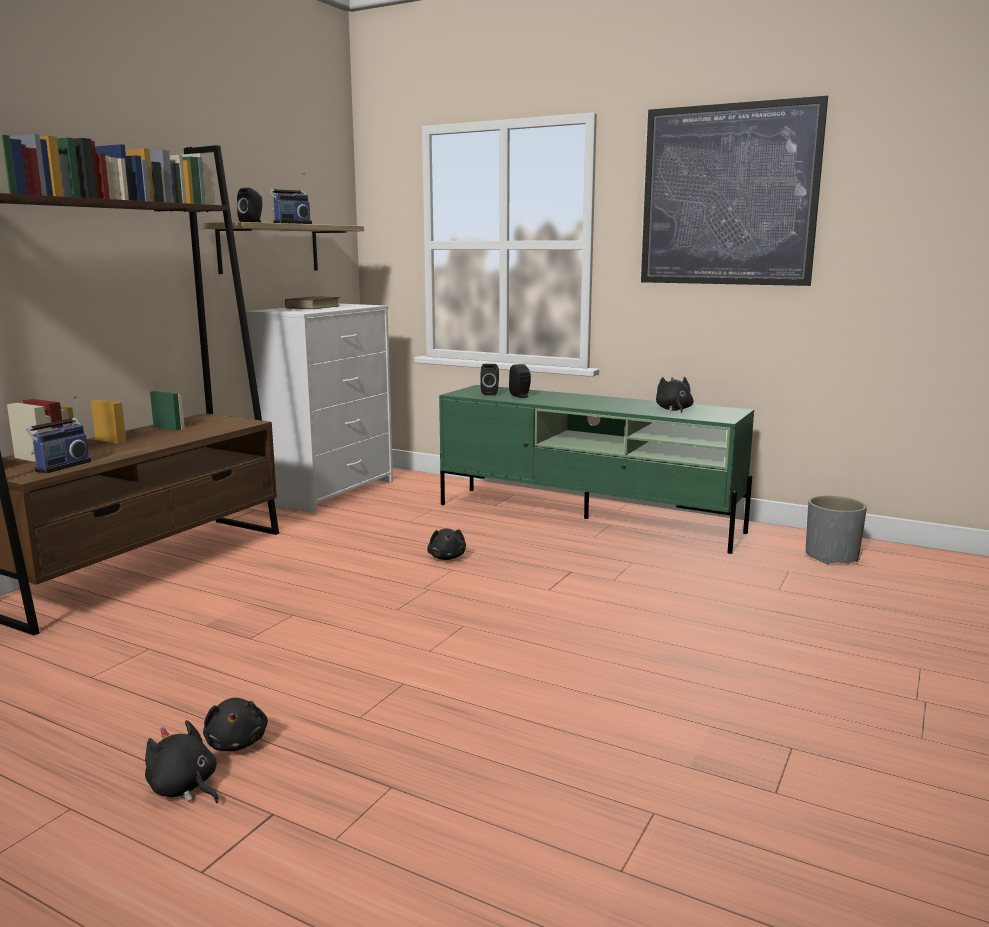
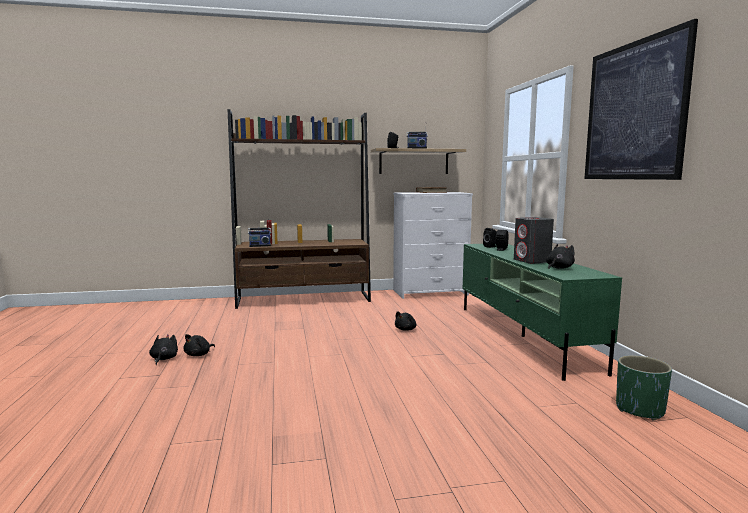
camera: 50 degrees right, 5 degrees down
grey planter [806,496,867,564] -> green planter [616,355,672,420]
none -> grey speaker [514,217,554,264]

